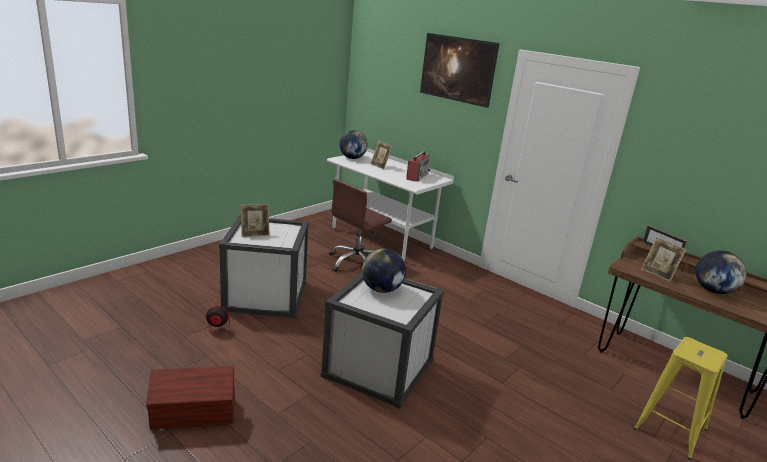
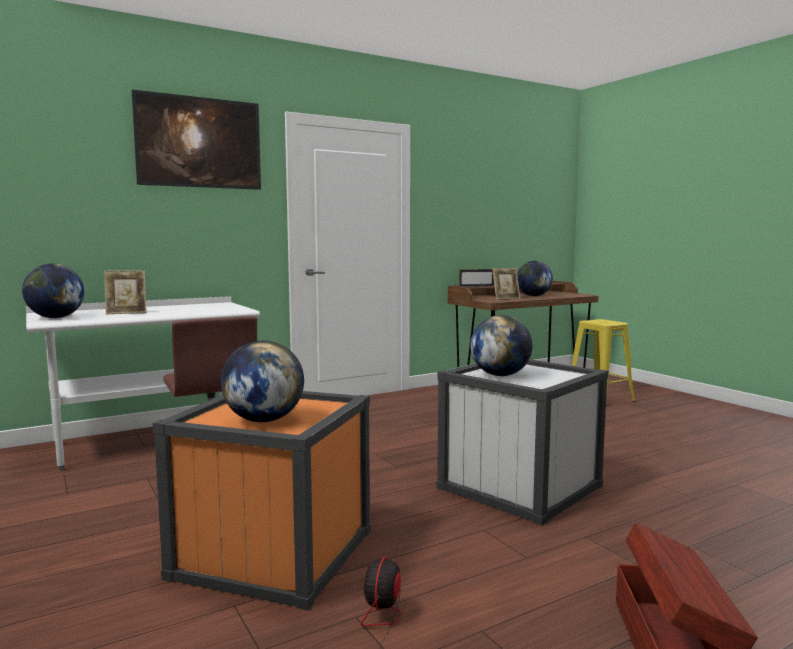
camera: 70 degrees left, 15 degrees down
white storage box [219,215,309,318] -> orange storage box [153,391,371,610]
picture frame [241,204,270,237] -> globe [221,341,304,422]
radio [406,151,430,182] -> none

